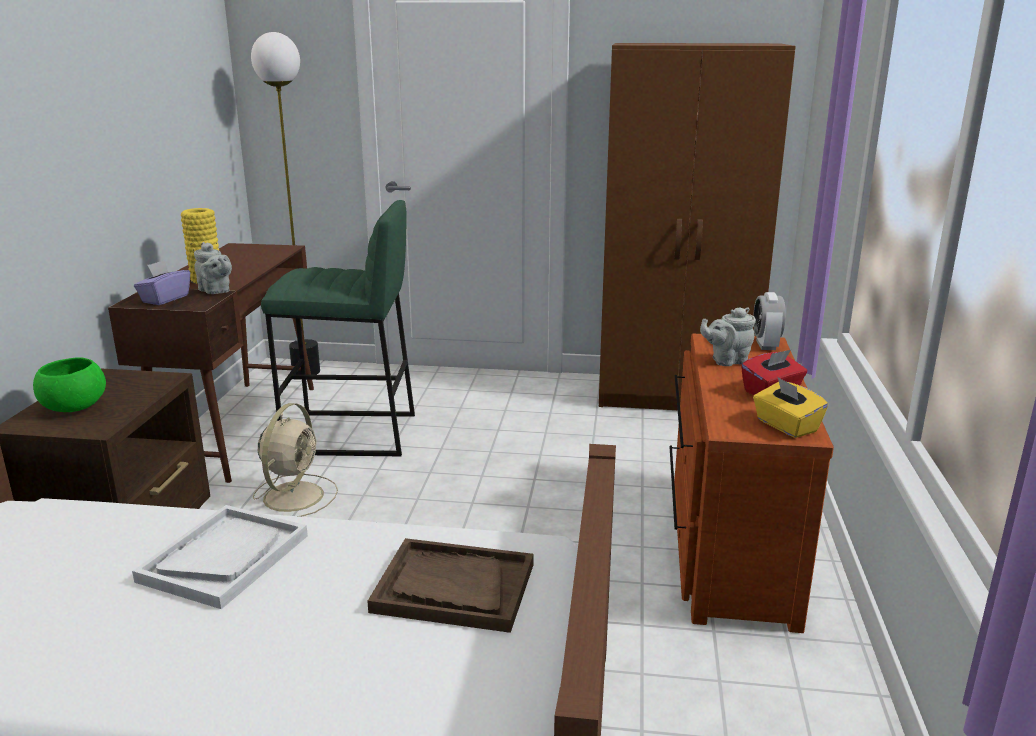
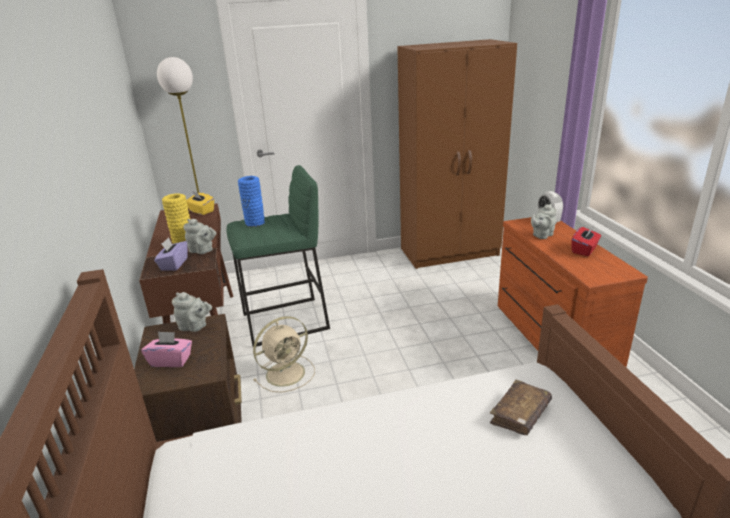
camera: 20 degrees left, 5 degrees up
green bowl [33,358,106,412] -> pink tissue box [141,331,192,367]
white tray [132,505,308,609] -> none
beige fan [253,403,338,517] -> beige fan turned 60 degrees clockwise [253,316,315,393]
brown tray [367,538,534,633] -> brown book [490,380,552,435]
yellow tissue box [753,377,828,438] -> yellow tissue box moved to [186,191,214,215]
none -> grey teapot [172,292,212,332]
none -> blue vase [238,176,265,227]

